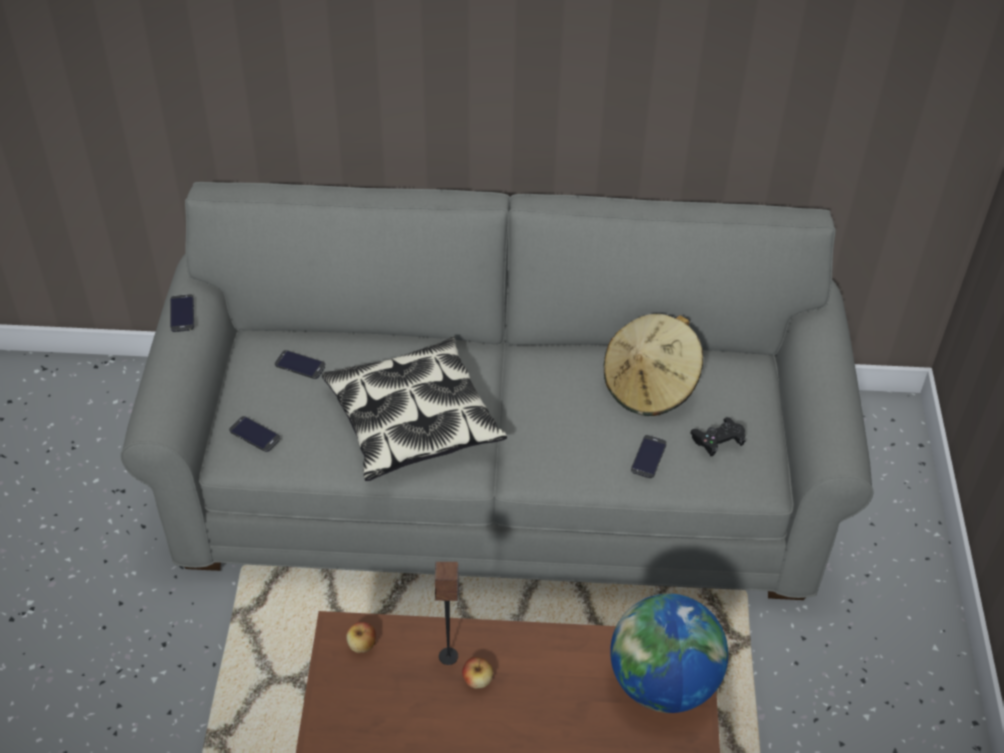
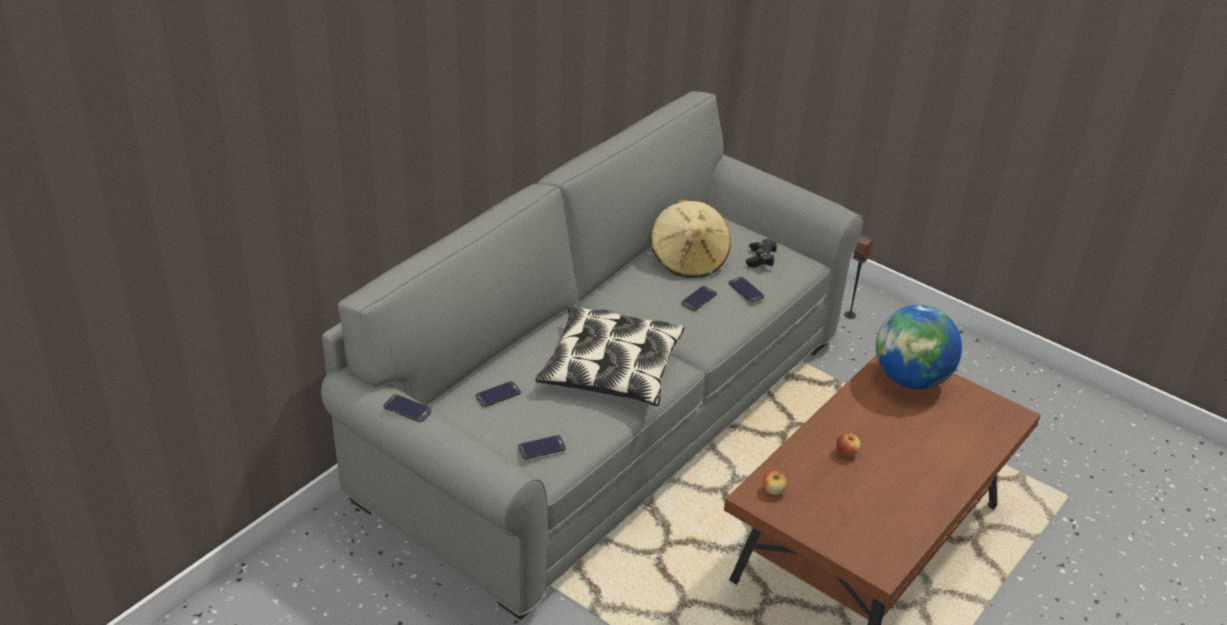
camera: 55 degrees left, 10 degrees down
speaker [435,562,459,665] -> speaker moved to [844,235,873,319]
none -> phone [681,286,717,311]

